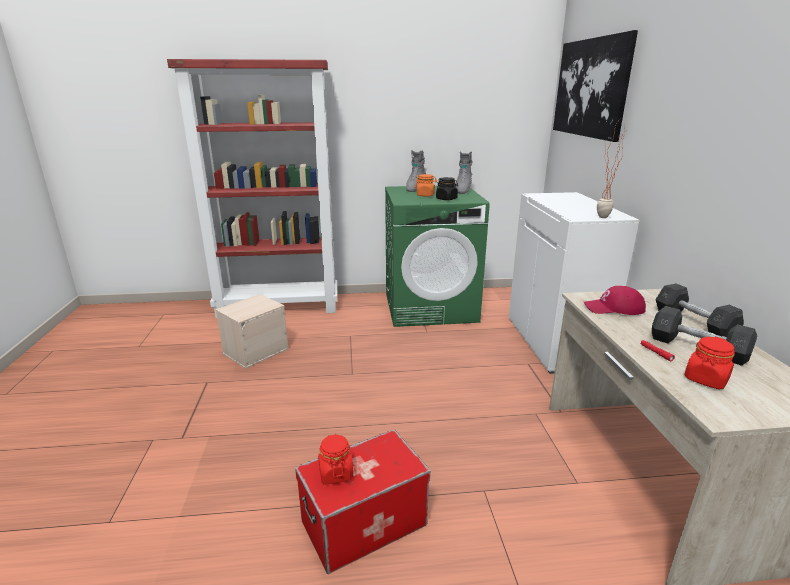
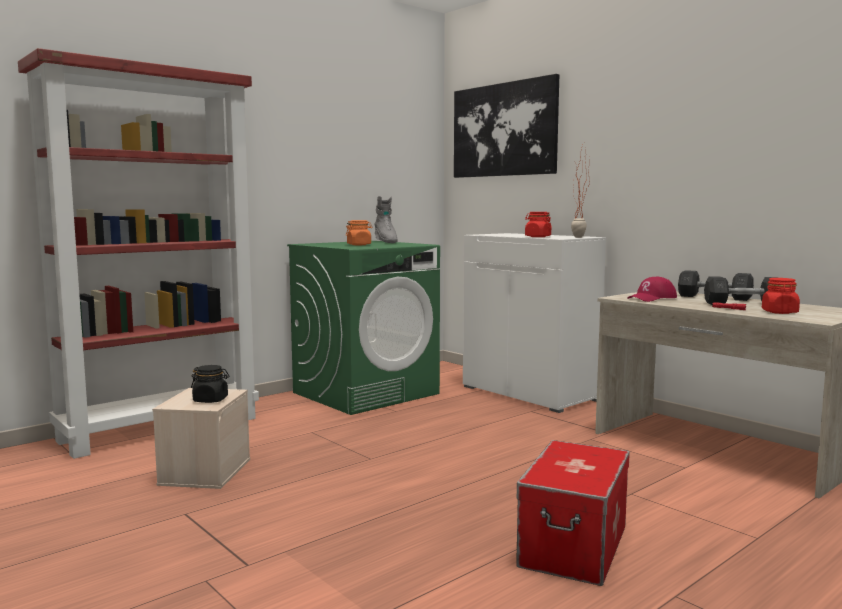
camera: 35 degrees left, 15 degrees down
red jar [318,434,354,484] -> red jar moved to [525,212,552,237]
grey boot [406,150,426,192] -> none
black jar [436,177,458,200] -> black jar moved to [191,365,229,403]

